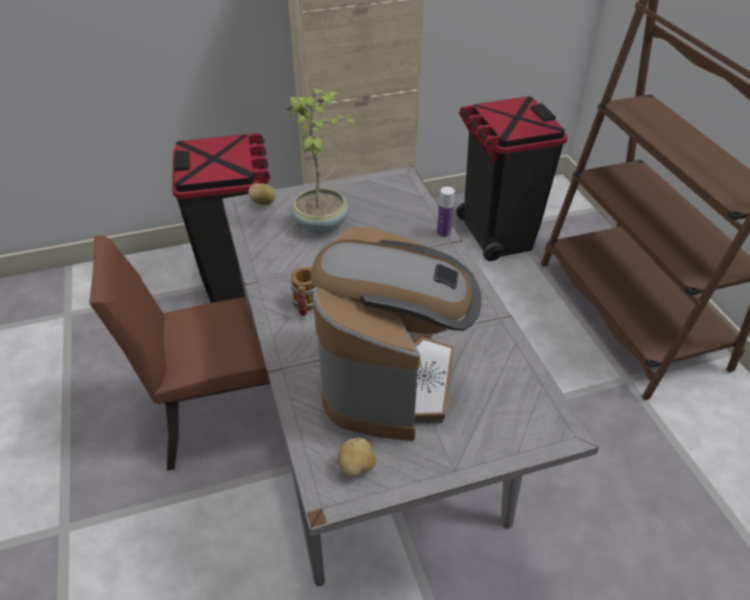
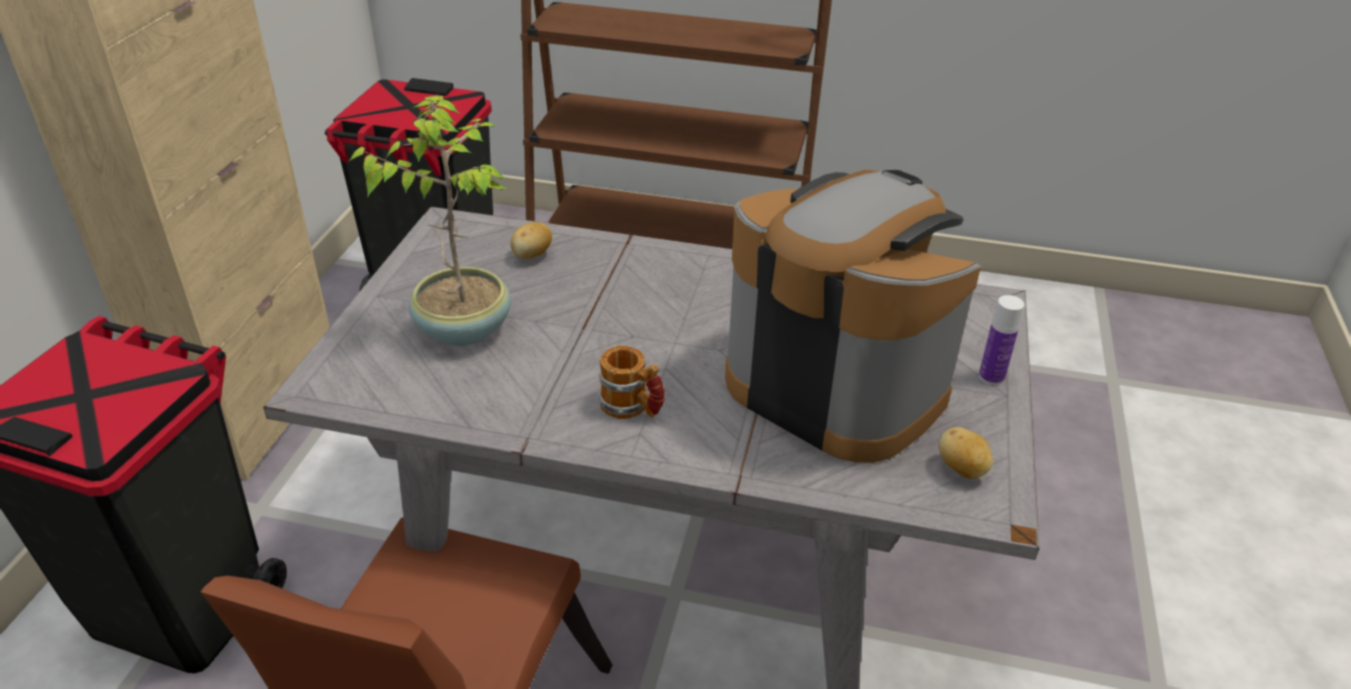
camera: 60 degrees left, 5 degrees down
potato [248,183,276,205] -> potato moved to [510,222,552,259]
bottle [437,187,455,238] -> bottle moved to [979,295,1024,385]

